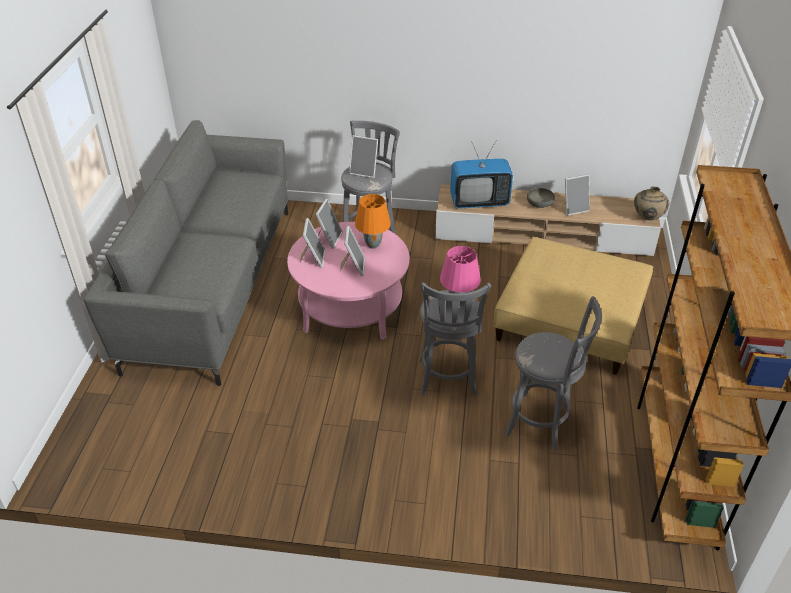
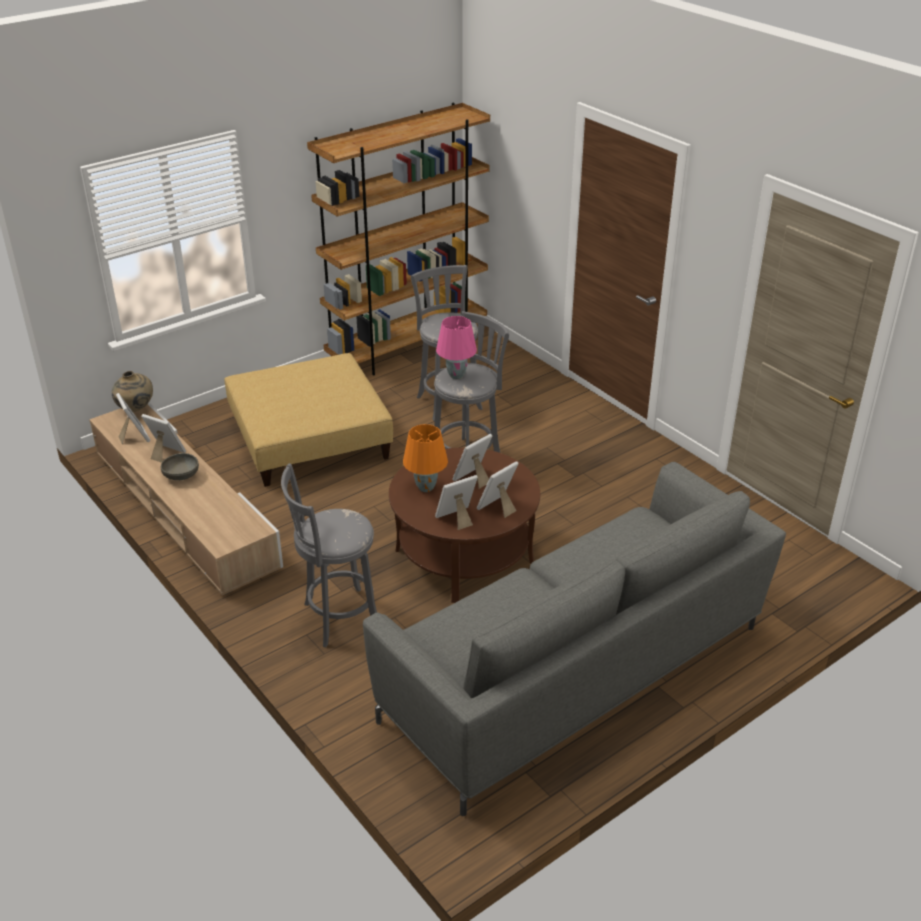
camera: 135 degrees left, 5 degrees down
pink coffee table [287,222,410,340] -> brown coffee table [389,447,540,603]
picture frame [349,135,378,178] -> picture frame moved to [116,393,150,444]
television [450,140,513,209] -> none

